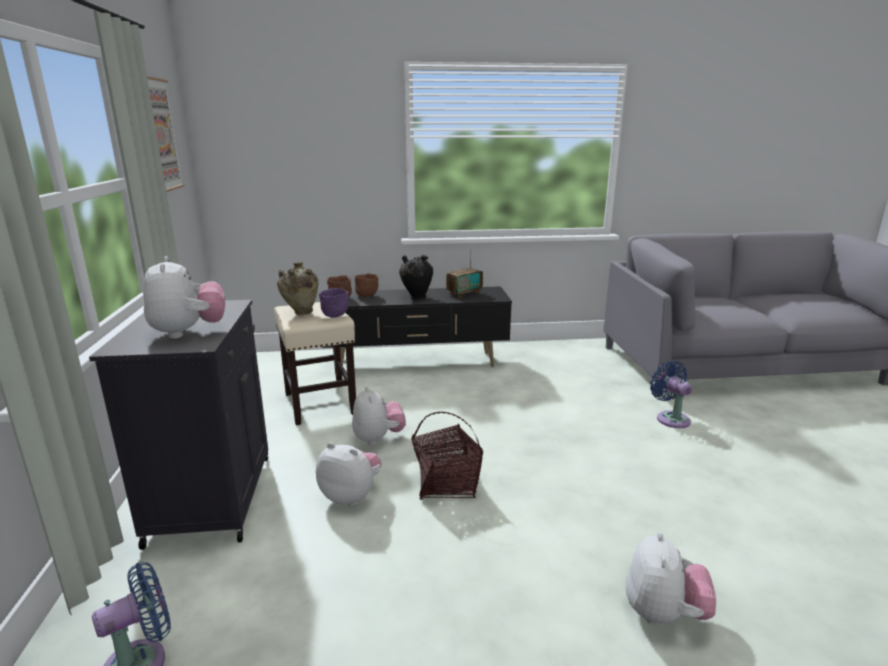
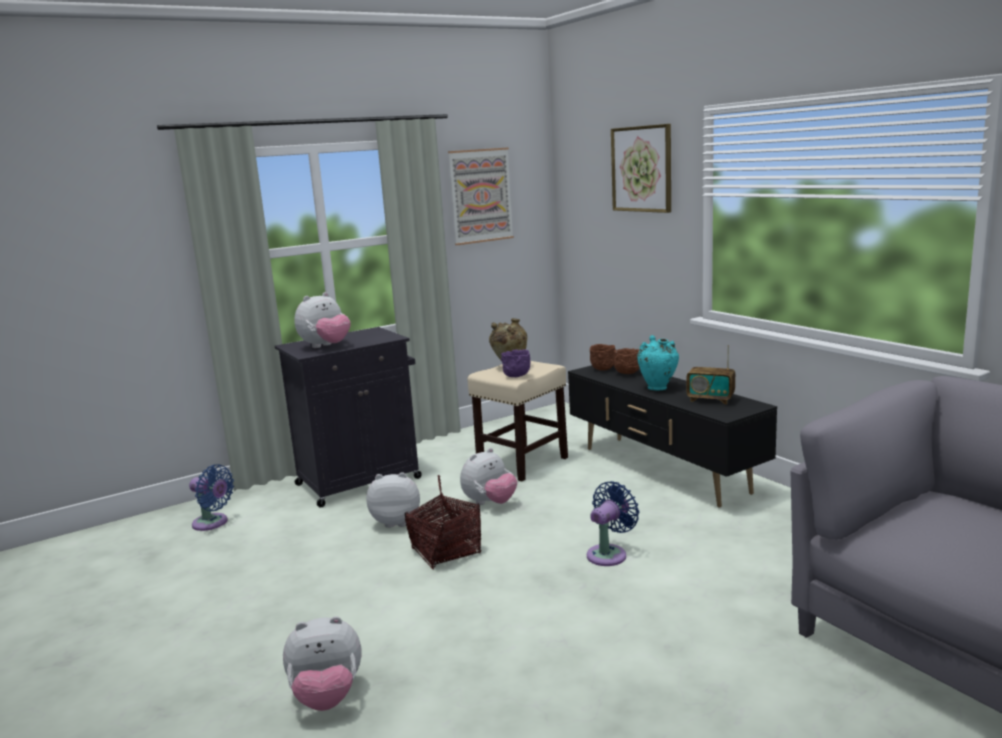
camera: 65 degrees right, 5 degrees down
plush toy [316,442,381,506] -> plush toy turned 90 degrees counterclockwise [366,472,420,528]
black vase [399,255,433,299] -> turquoise vase [637,335,679,390]
blue fan [650,361,692,428] -> blue fan moved to [587,481,639,566]
none -> picture [611,124,671,213]

